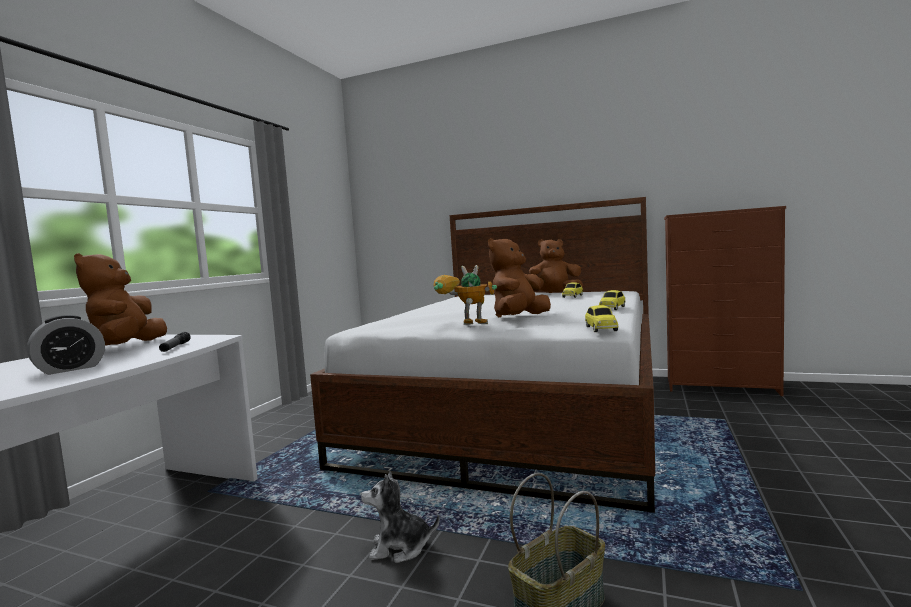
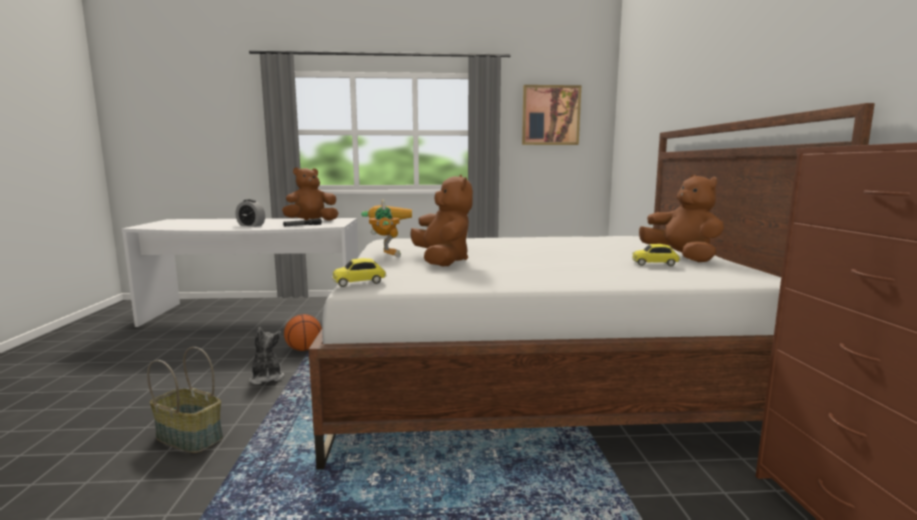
camera: 65 degrees right, 5 degrees up
brown plush toy [488,238,551,318] -> brown plush toy turned 60 degrees clockwise [410,175,473,266]
toy car [599,290,625,310] -> none
none -> basketball [284,314,322,351]
none -> picture [522,85,581,145]

